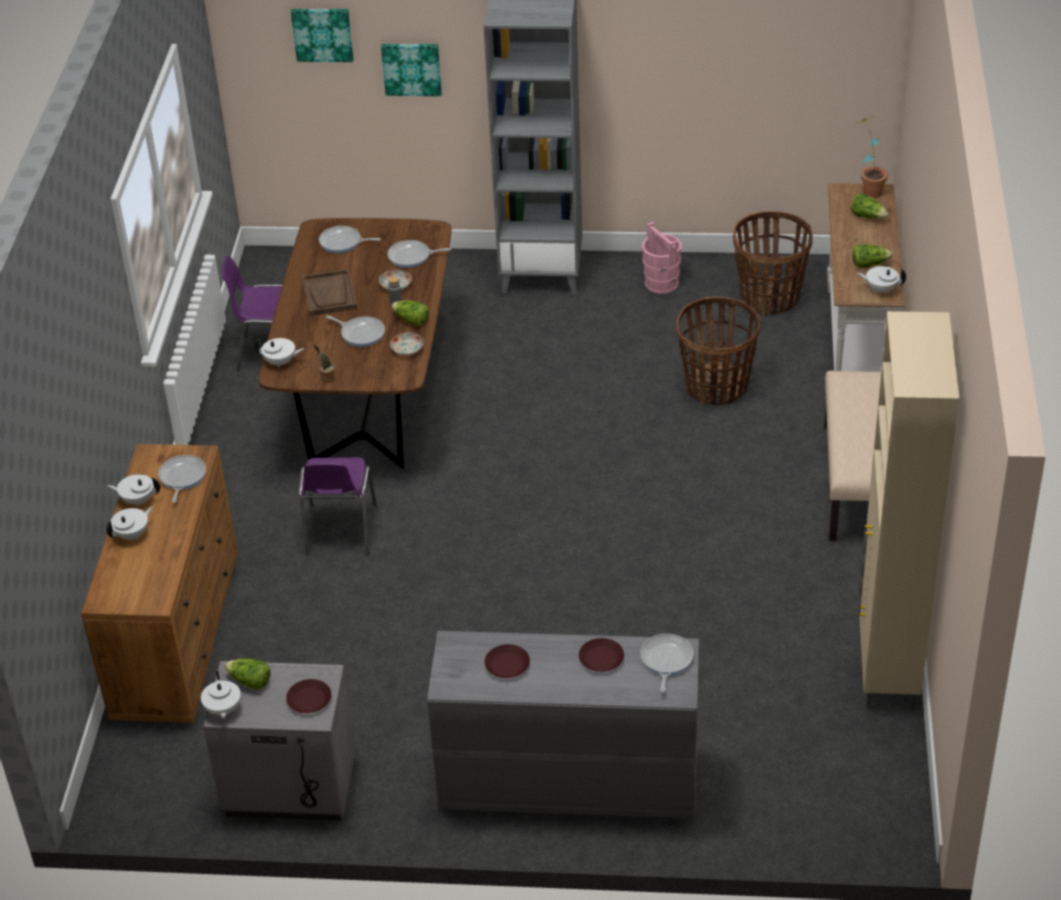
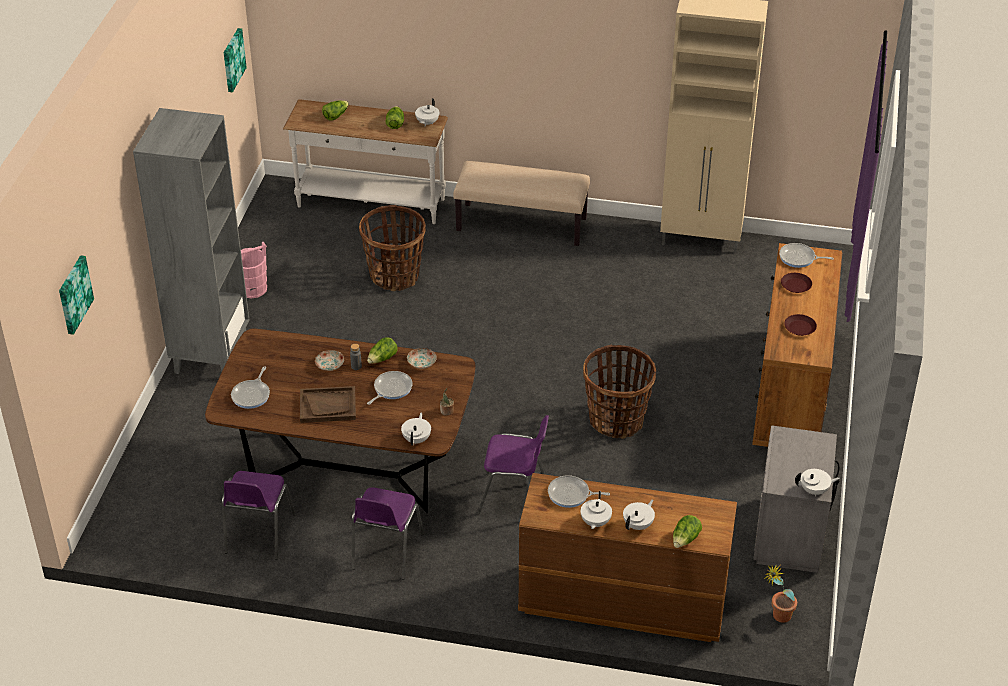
camera: 85 degrees left, 0 degrees up
white teapot [106,506,153,540] -> white teapot turned 75 degrees clockwise [623,500,655,530]
lettuce [224,658,271,690] -> lettuce moved to [673,515,702,548]
brown plate [286,679,331,713] -> none
picture [381,44,442,96] -> picture moved to [224,28,247,92]
frying pan [387,240,451,268] -> none
grey dresser [427,631,699,818] -> brown dresser [752,243,842,447]
basket [733,211,813,315] -> basket moved to [583,345,656,439]
potted plant [858,116,888,198] -> potted plant moved to [764,564,797,623]
none -> purple chair [352,487,424,580]

